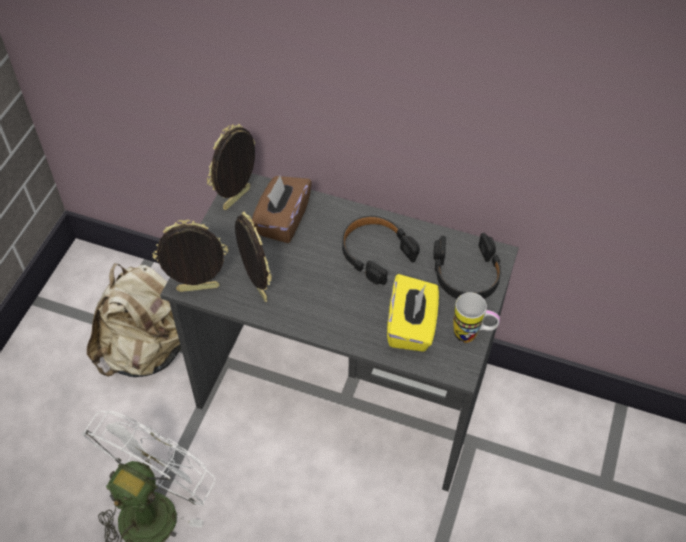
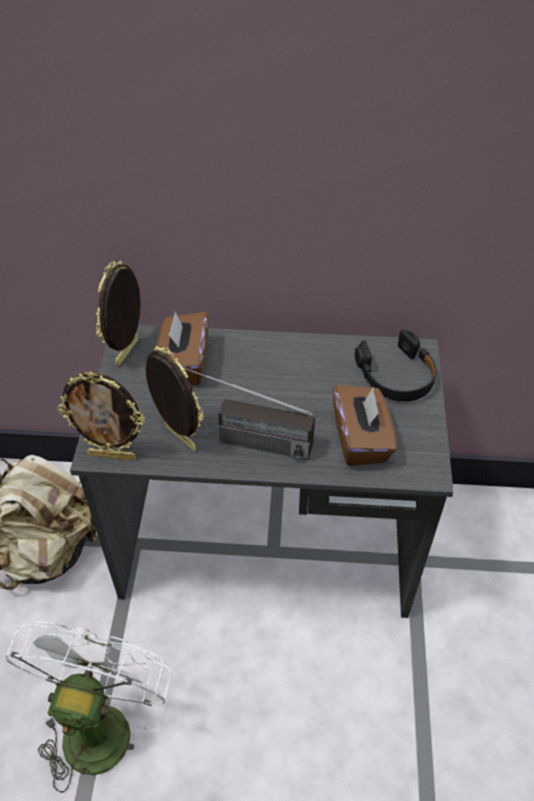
camera: 15 degrees left, 5 degrees down
picture frame [153,220,228,292] -> picture frame turned 150 degrees counterclockwise [57,371,145,461]
black headphones [342,216,420,285] -> none
yellow tissue box [387,274,439,352] -> brown tissue box [333,385,397,466]
mug [453,292,500,343] -> none
none -> radio [184,368,315,460]

